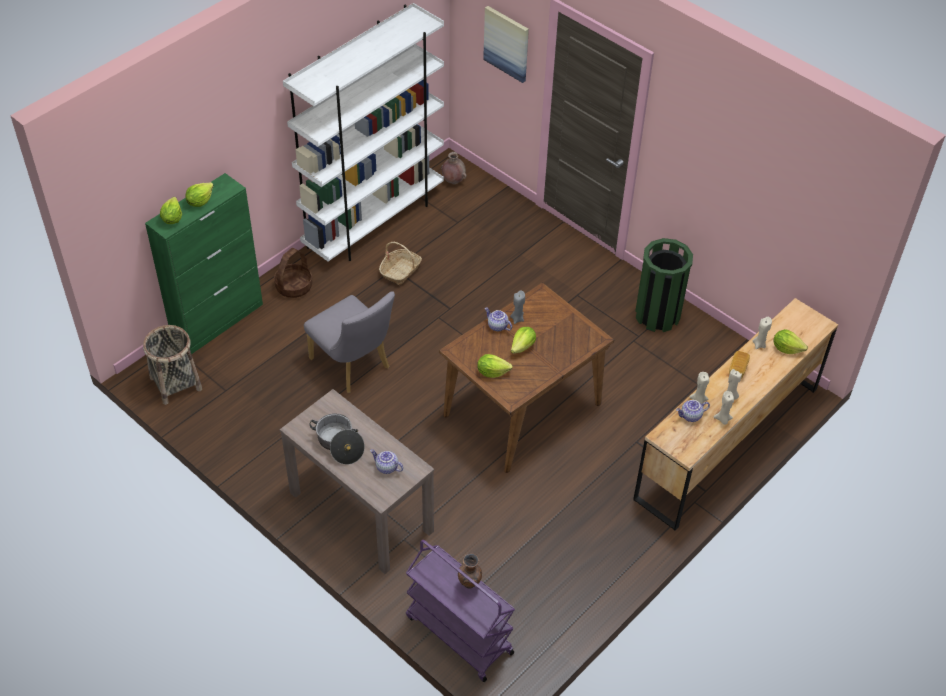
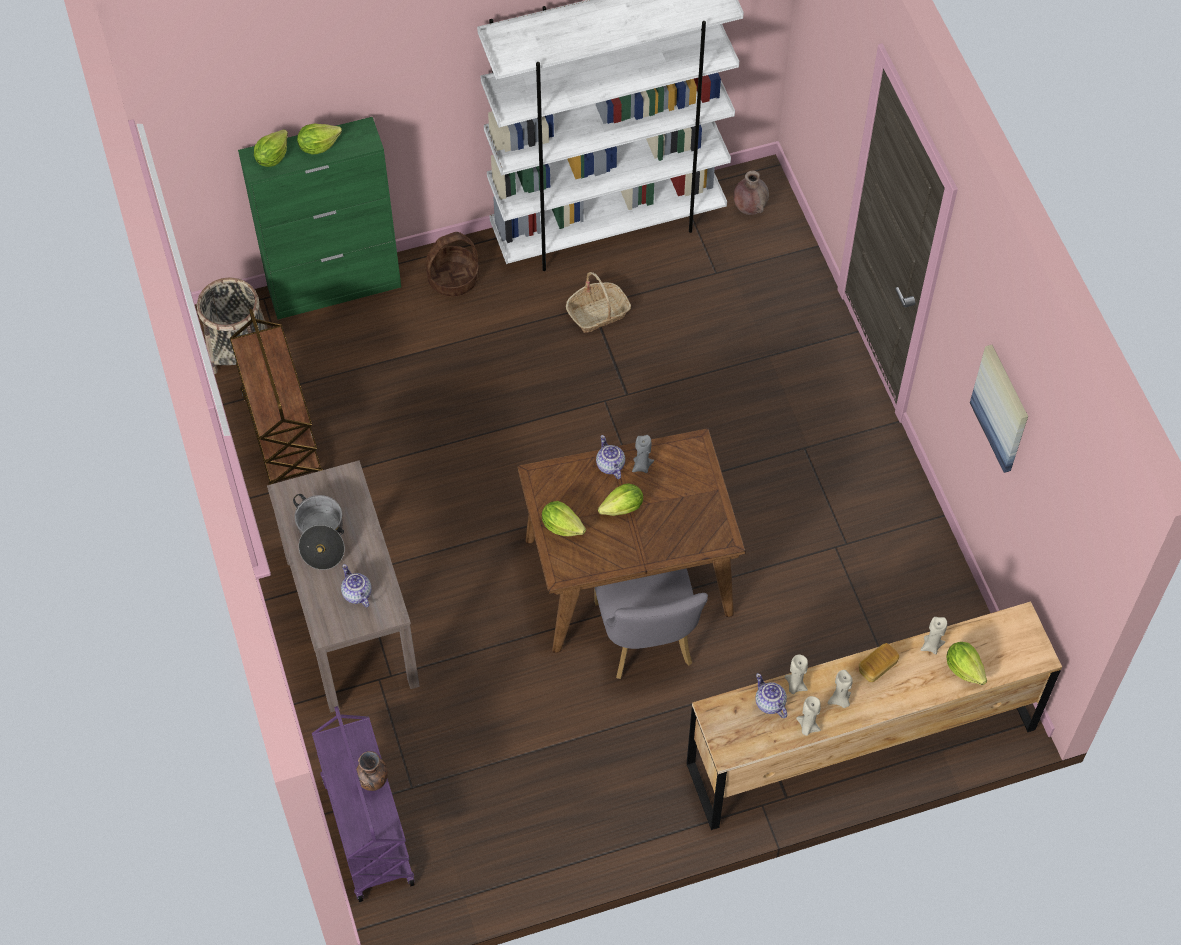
camera: 30 degrees right, 10 degrees up
grey chair [304,291,395,393] -> grey chair moved to [594,568,708,679]
picture [483,6,529,83] -> picture moved to [970,345,1028,473]
green trash can [635,238,693,332] -> none
teapot [676,400,710,422] -> teapot turned 45 degrees clockwise [755,673,787,718]
none -> brown cart [230,308,323,485]

